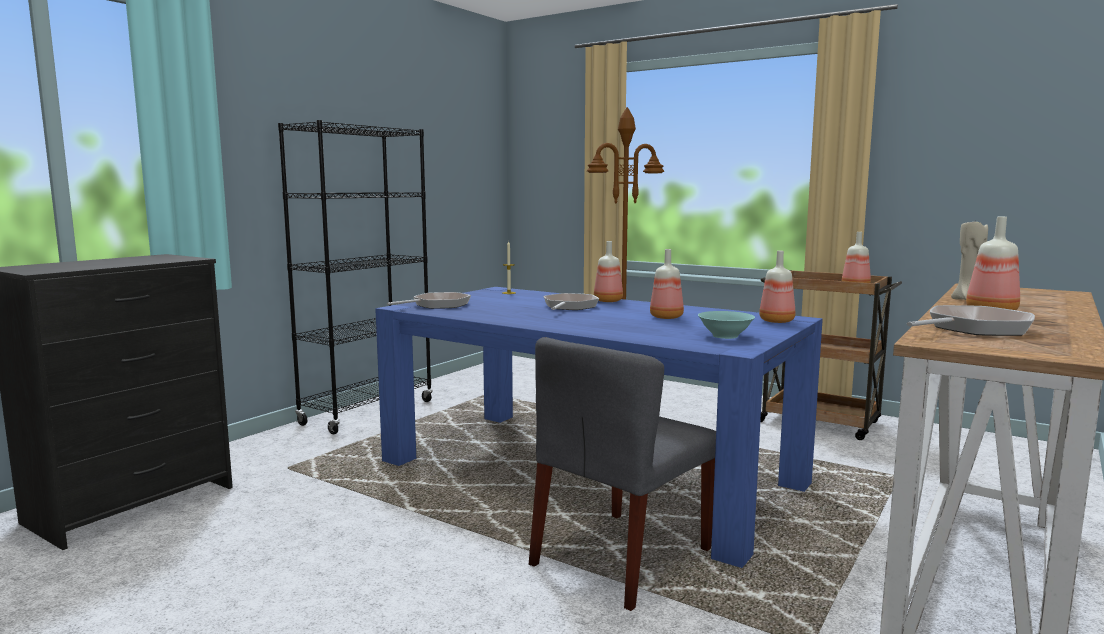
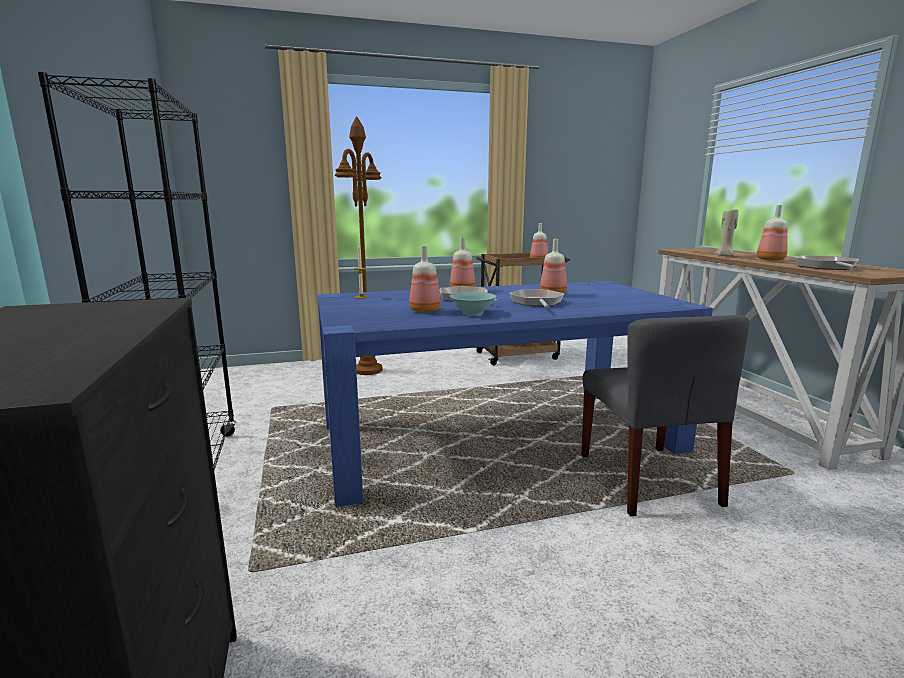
camera: 50 degrees left, 5 degrees up
frying pan [387,292,471,309] -> frying pan moved to [510,289,564,308]
turquoise bowl [698,311,755,339] -> turquoise bowl moved to [449,292,496,315]
bottle [759,251,795,323] -> bottle moved to [409,246,441,313]

